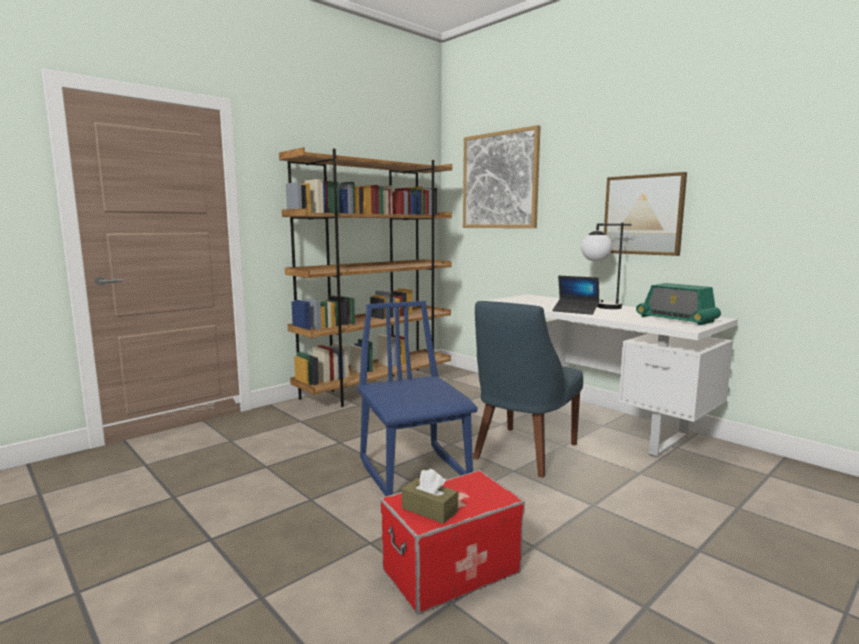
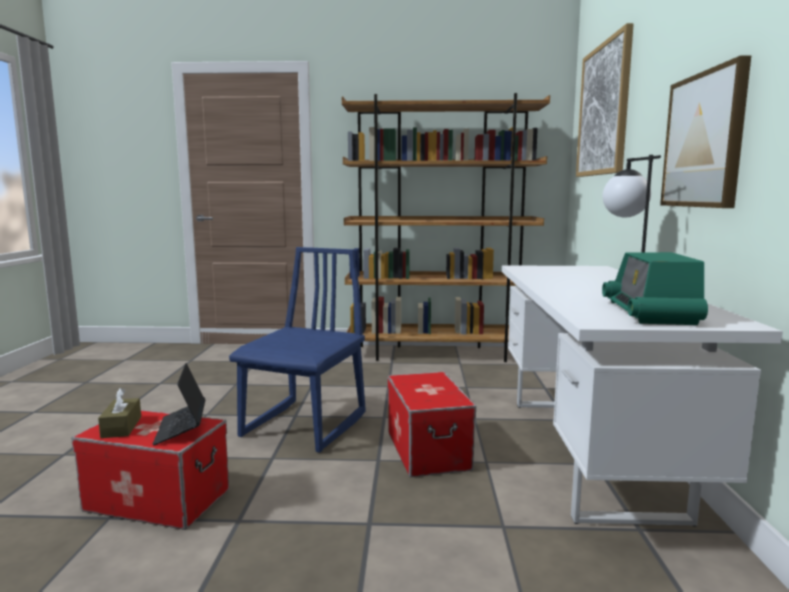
camera: 45 degrees right, 0 degrees up
blue chair [473,301,583,478] -> storage box [388,372,476,477]
laptop [552,276,600,315] -> laptop moved to [153,363,205,445]

